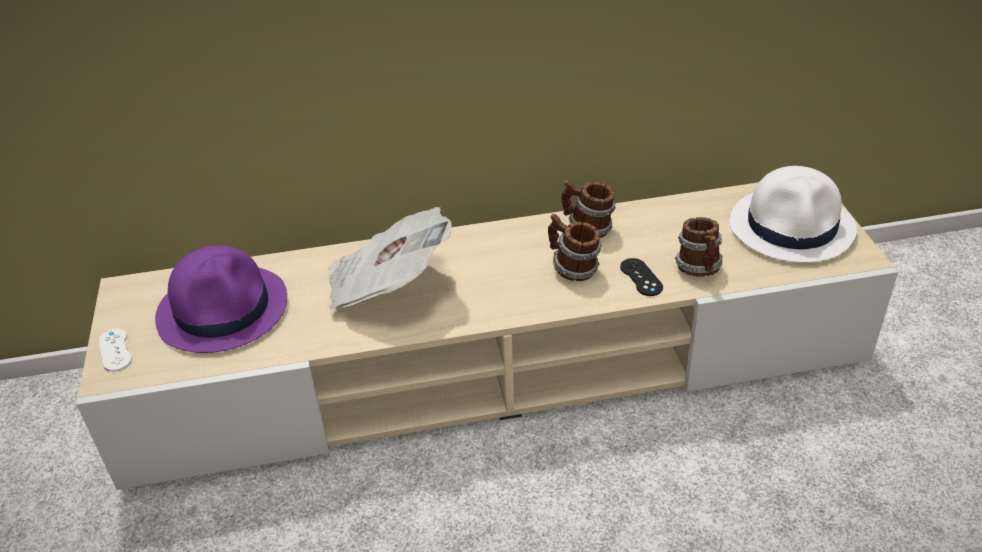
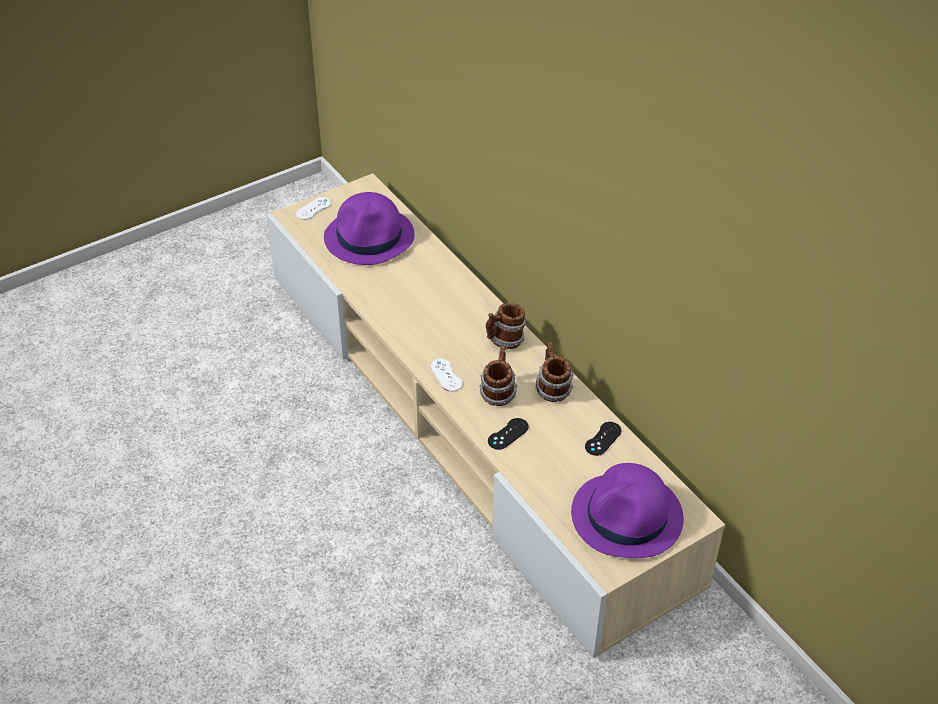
camera: 65 degrees right, 5 degrees up
newspaper [328,207,452,310] -> none
mug [675,217,723,277] -> mug moved to [486,303,526,349]
white hat [729,166,857,263] -> purple hat [571,463,684,558]
none -> white game controller [431,359,462,392]
none -> black game controller [585,422,622,456]

